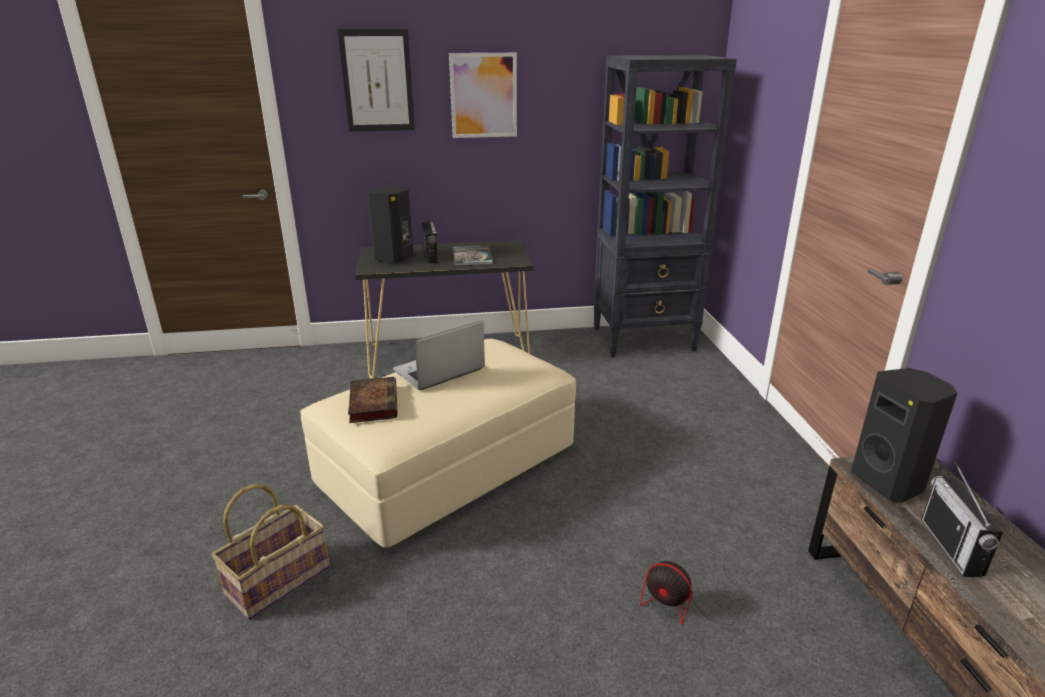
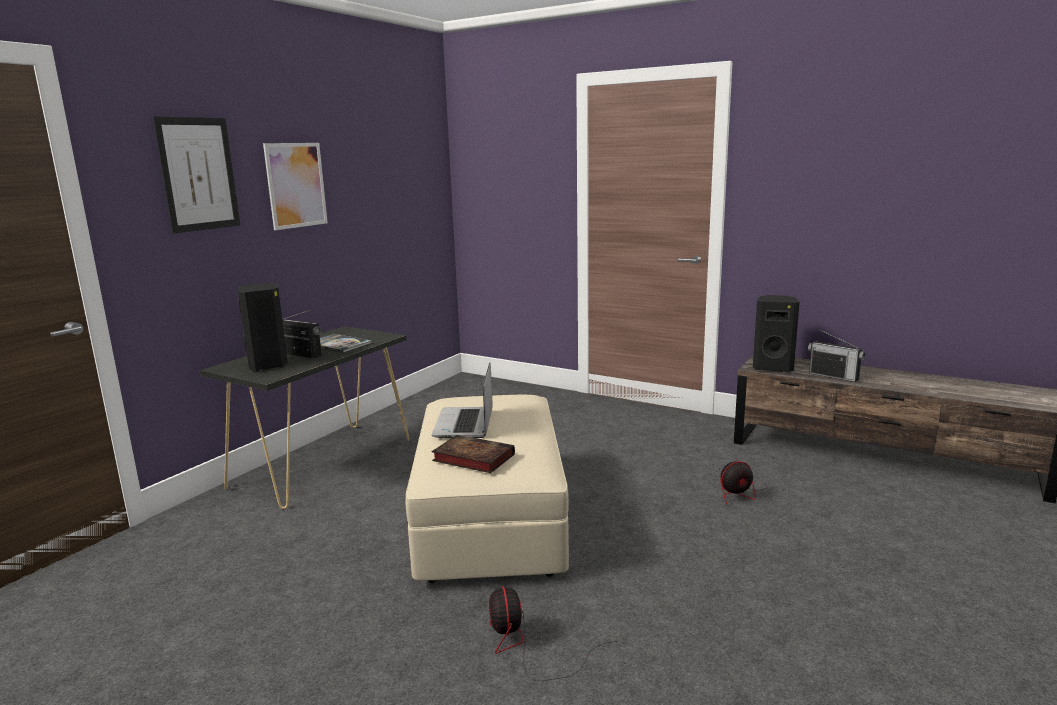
camera: 50 degrees left, 10 degrees down
basket [211,484,330,620] -> fan [489,586,617,681]
black bookcase [593,55,737,357] -> none

